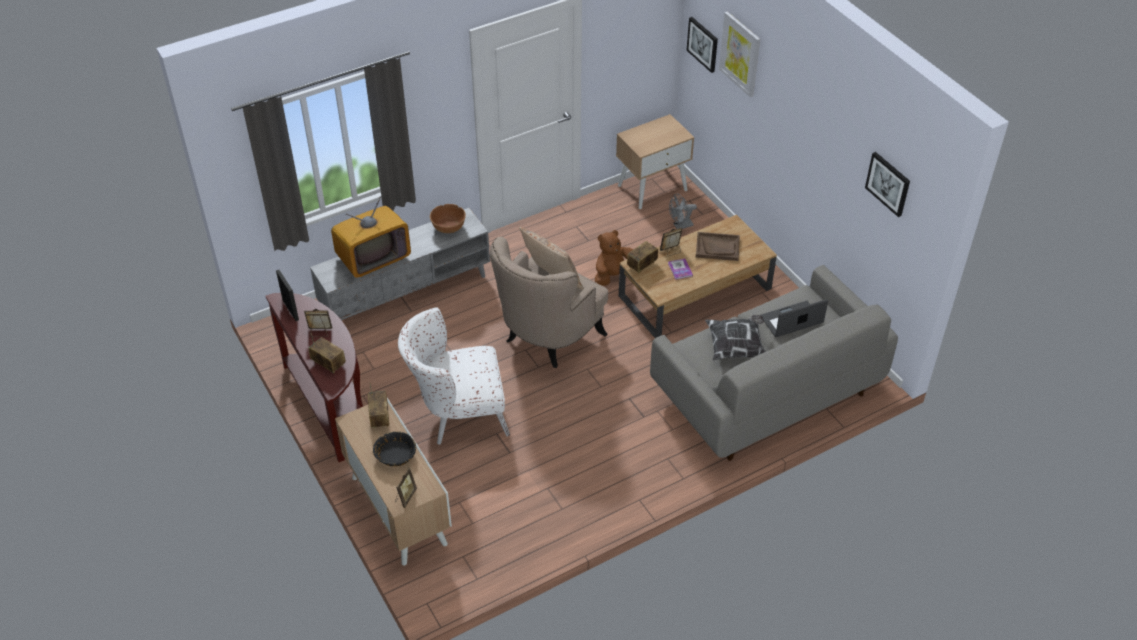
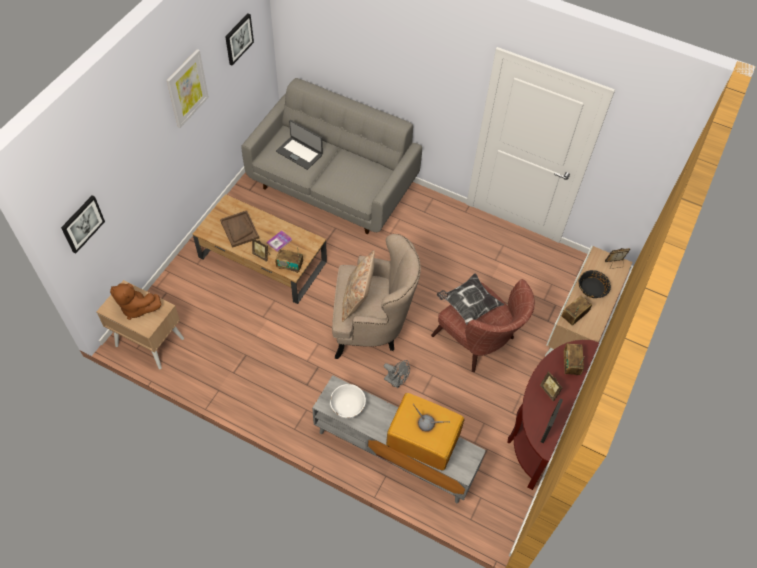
camera: 125 degrees left, 10 degrees up
white armchair [398,307,510,445] -> brown armchair [431,279,535,372]
brown bowl [430,204,466,233] -> white bowl [330,384,366,419]
brown plush toy [595,230,633,286] -> brown plush toy moved to [110,283,162,320]
grey fan [669,194,697,229] -> grey fan moved to [384,360,410,388]
pillow [705,315,766,360] -> pillow moved to [437,273,504,325]
picture [719,12,760,97] -> picture moved to [167,49,209,128]

